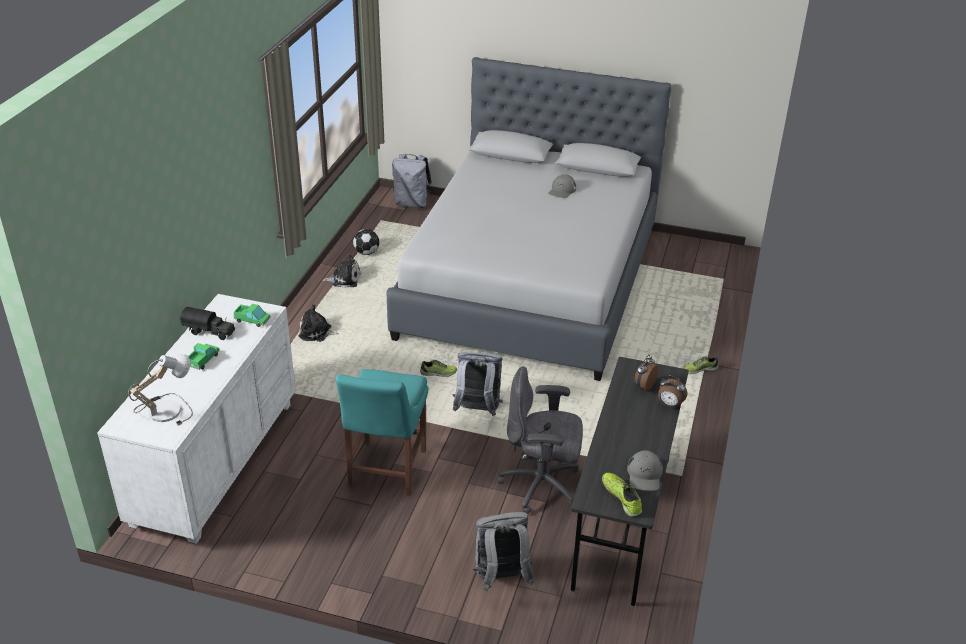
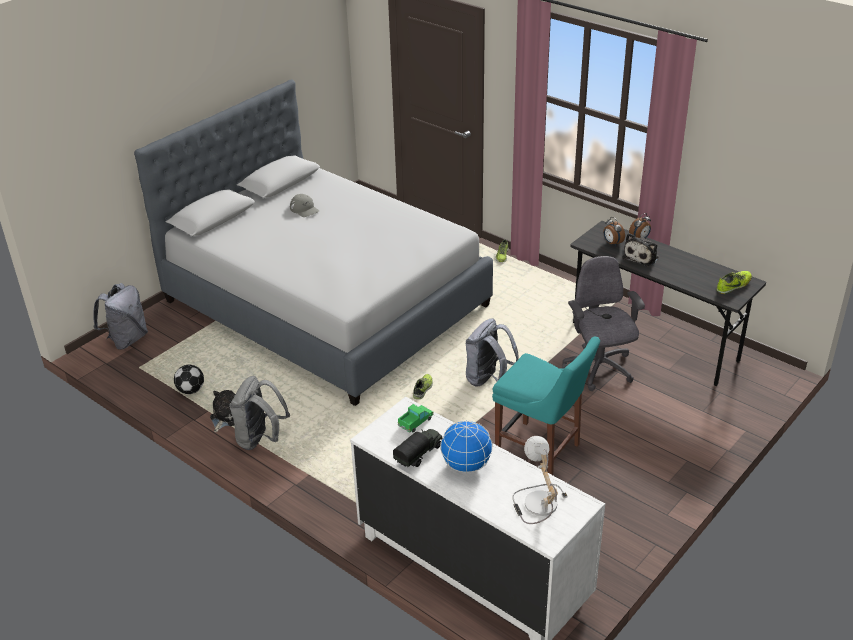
camera: 65 degrees left, 0 degrees up
toy truck [189,343,220,370] -> globe [440,420,493,473]
plush toy [299,304,339,342] -> plush toy moved to [622,233,659,266]
grey backpack [473,512,534,591] -> grey backpack moved to [229,376,290,450]
grey office chair [498,366,583,514] -> grey office chair turned 135 degrees clockwise [562,256,645,391]
shoe [602,473,642,517] -> shoe turned 150 degrees clockwise [716,271,752,294]
grey cap [627,450,663,491] -> none

